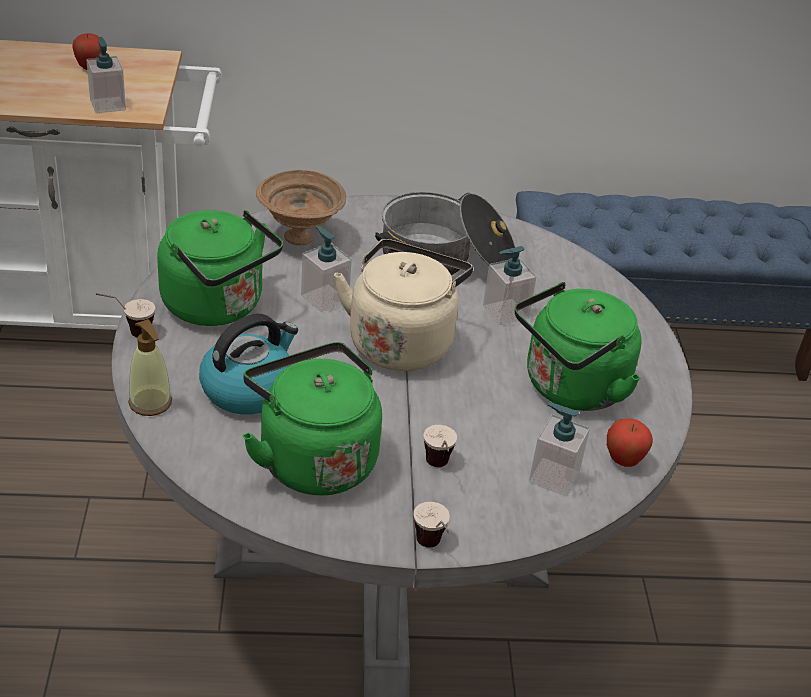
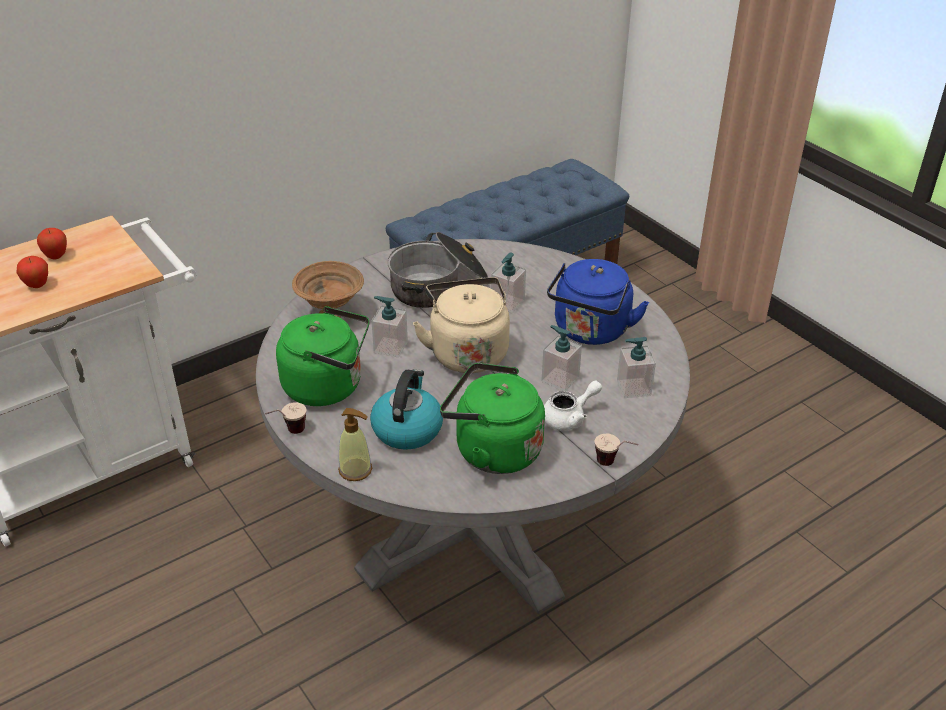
camera: 30 degrees left, 0 degrees up
soap dispenser [87,37,126,114] -> soap dispenser moved to [541,325,582,391]
cup [423,425,457,467] -> white teapot [544,380,602,431]
green kettle [515,282,642,411] -> blue kettle [547,259,649,345]
apple [607,419,653,467] -> apple moved to [16,256,48,288]

